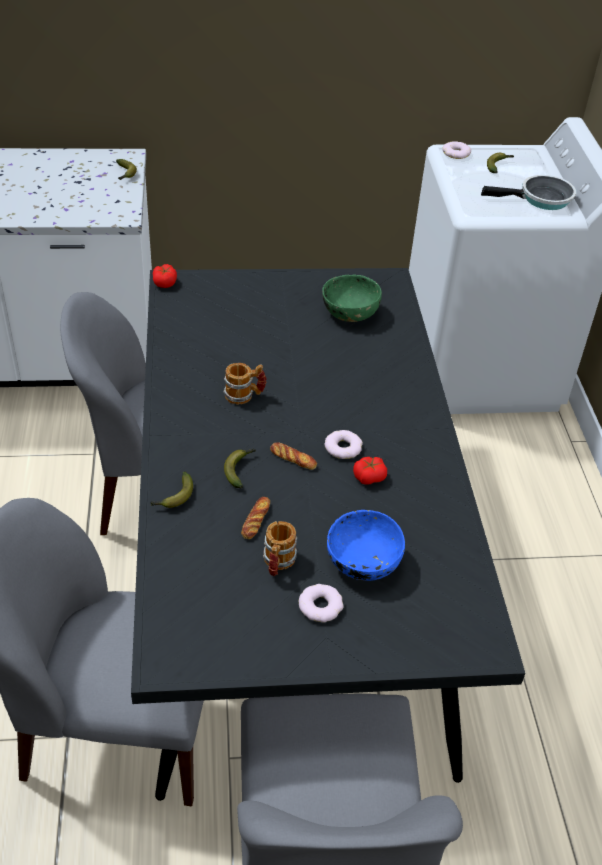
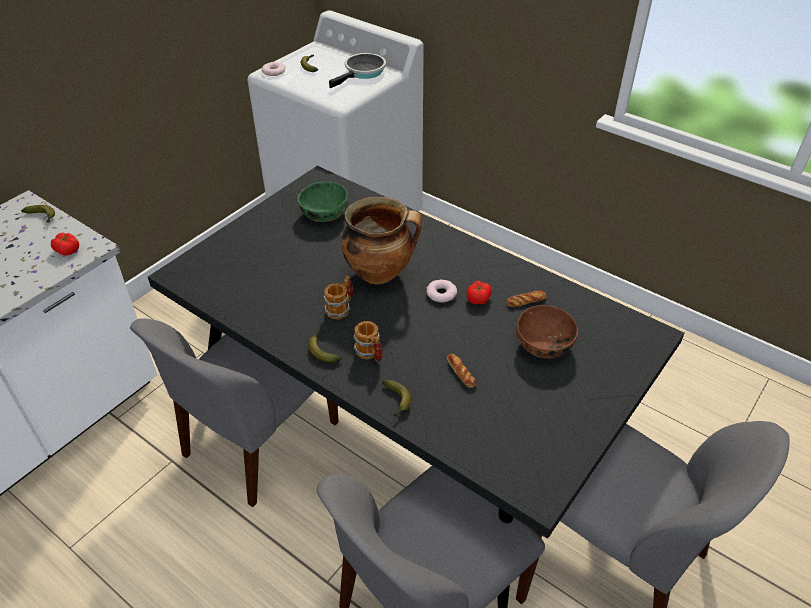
camera: 45 degrees left, 0 degrees up
tomato [153,264,177,288] -> tomato moved to [51,233,79,255]
banana [224,449,256,488] -> banana moved to [308,330,342,363]
mug [263,521,297,576] -> mug moved to [354,321,383,362]
bread [270,442,317,470] -> bread moved to [506,290,547,307]
donut [299,584,343,623] -> none
blue bowl [327,510,405,581] -> brown bowl [516,305,578,359]
none -> cooking pot [341,197,422,284]

